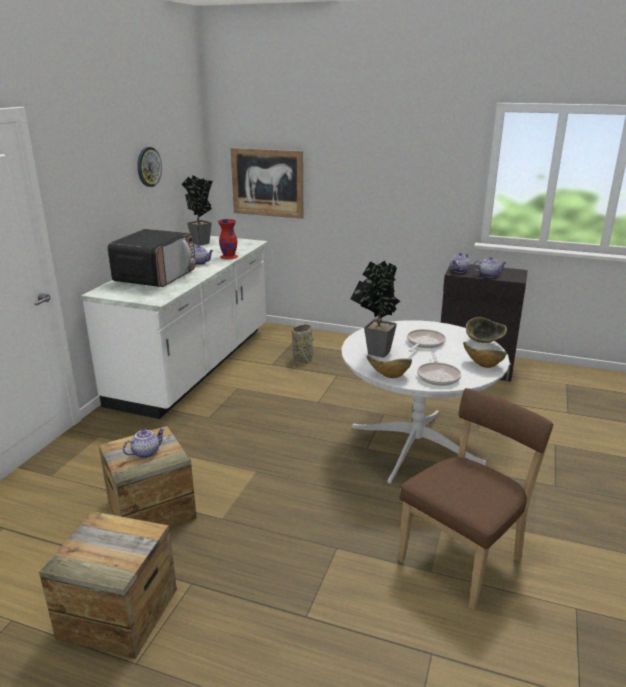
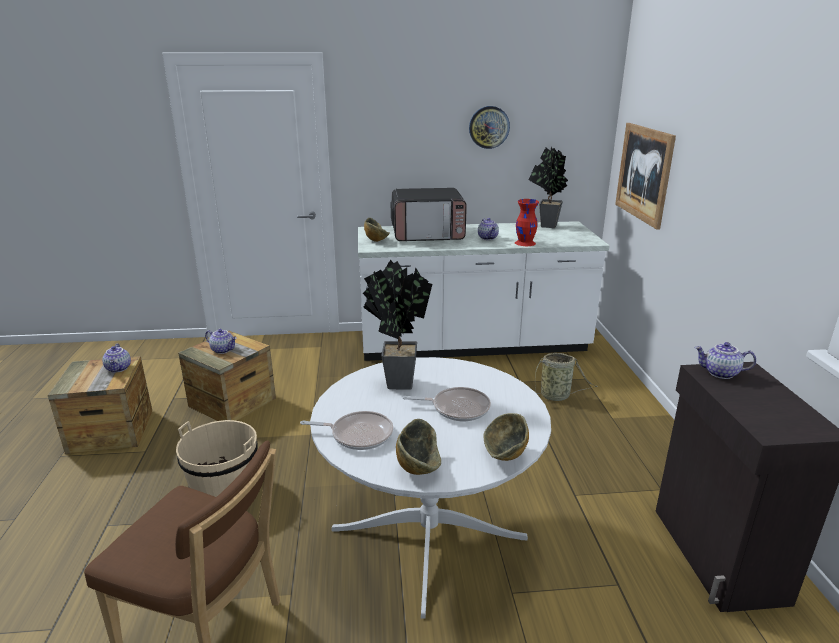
camera: 65 degrees right, 0 degrees up
bowl [366,355,412,378] -> bowl moved to [364,218,390,242]
frying pan [417,352,461,386] -> frying pan turned 150 degrees counterclockwise [300,411,393,450]
teapot [473,257,507,277] -> teapot moved to [102,344,131,373]
none -> beige bucket [176,420,257,497]

